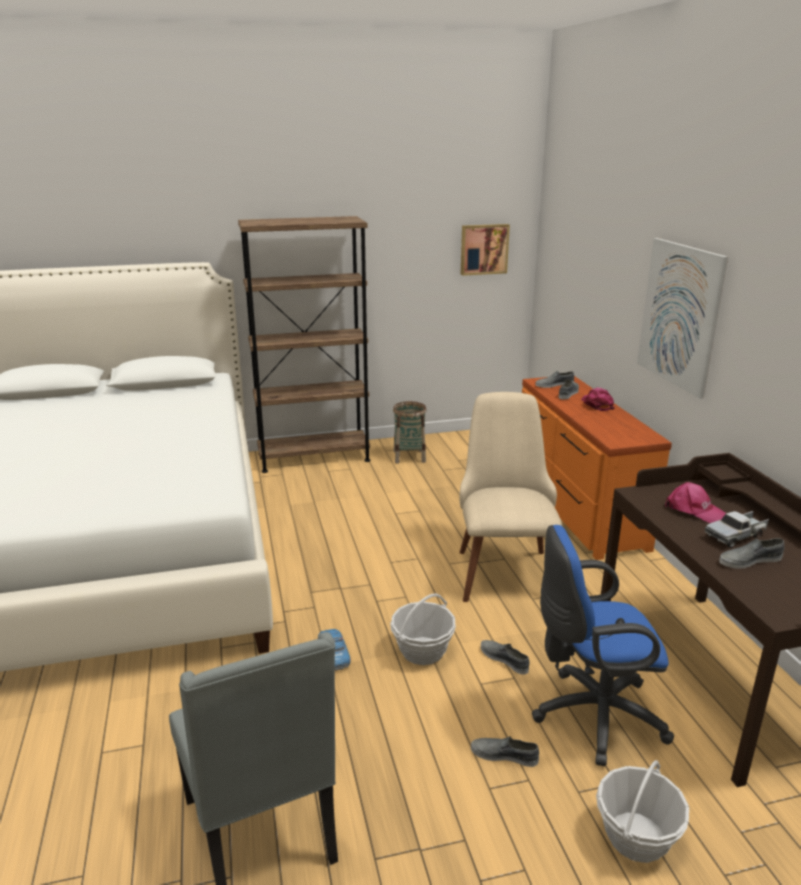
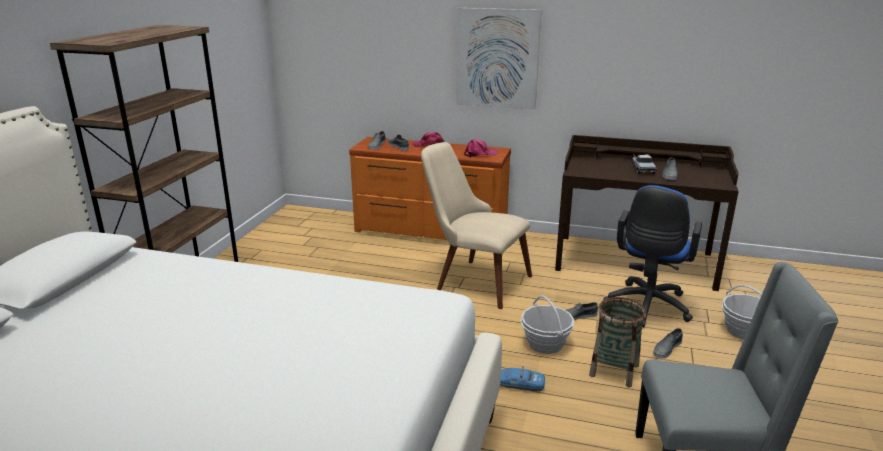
camera: 60 degrees left, 0 degrees up
basket [393,401,427,464] -> basket moved to [589,297,646,387]
picture [461,224,510,276] -> none
pink cap [665,482,726,523] -> pink cap moved to [464,139,498,157]

